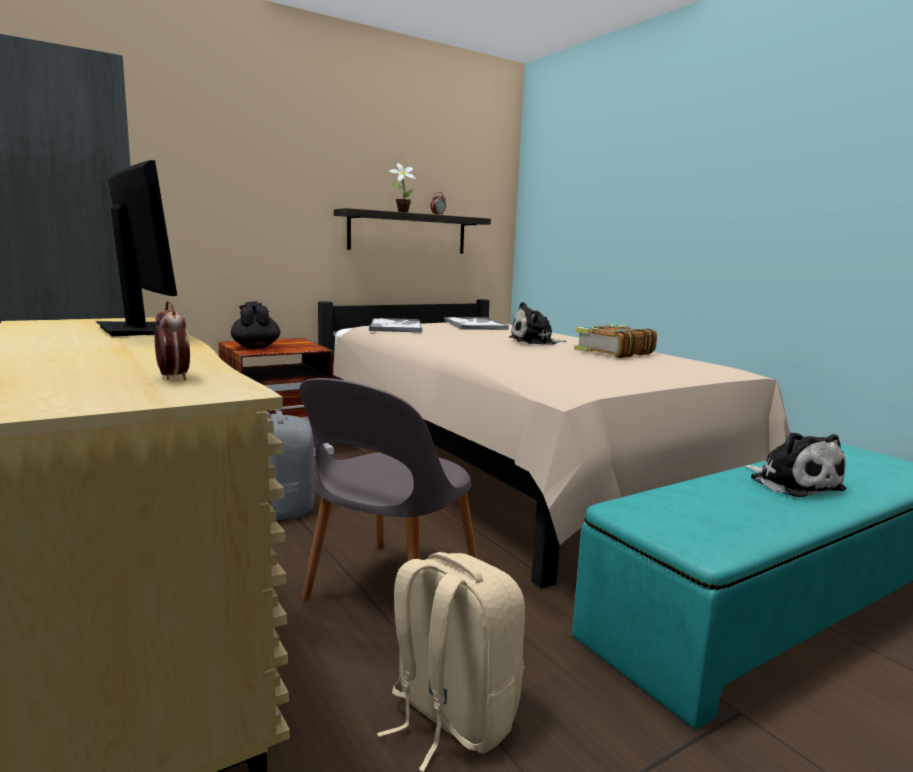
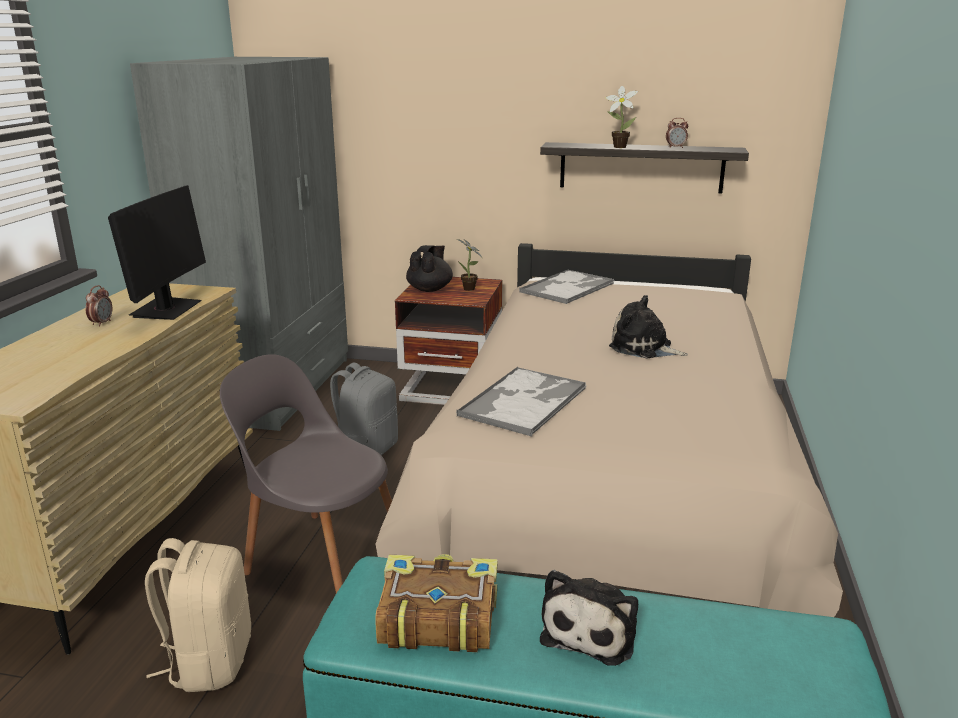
camera: 45 degrees right, 10 degrees up
alarm clock [154,300,190,380] -> alarm clock moved to [85,285,112,326]
grey chair [300,378,477,601] -> grey chair turned 45 degrees clockwise [220,354,392,593]
tray [444,317,509,330] -> tray moved to [456,367,586,437]
book [574,324,657,358] -> book moved to [375,554,497,652]
none -> potted plant [457,239,482,291]

